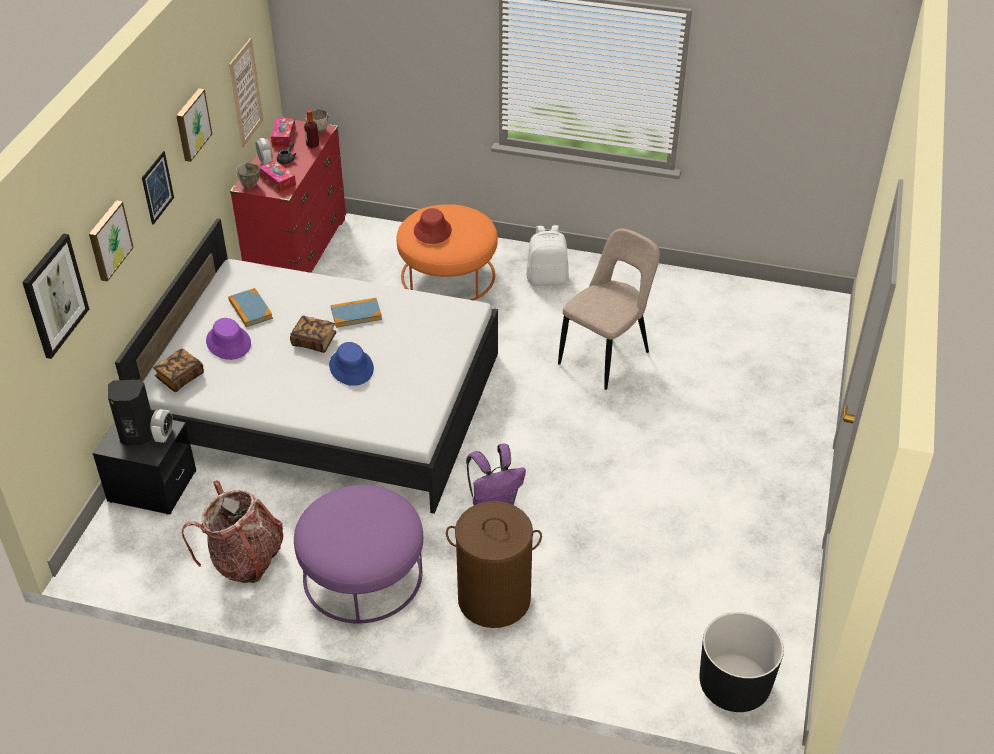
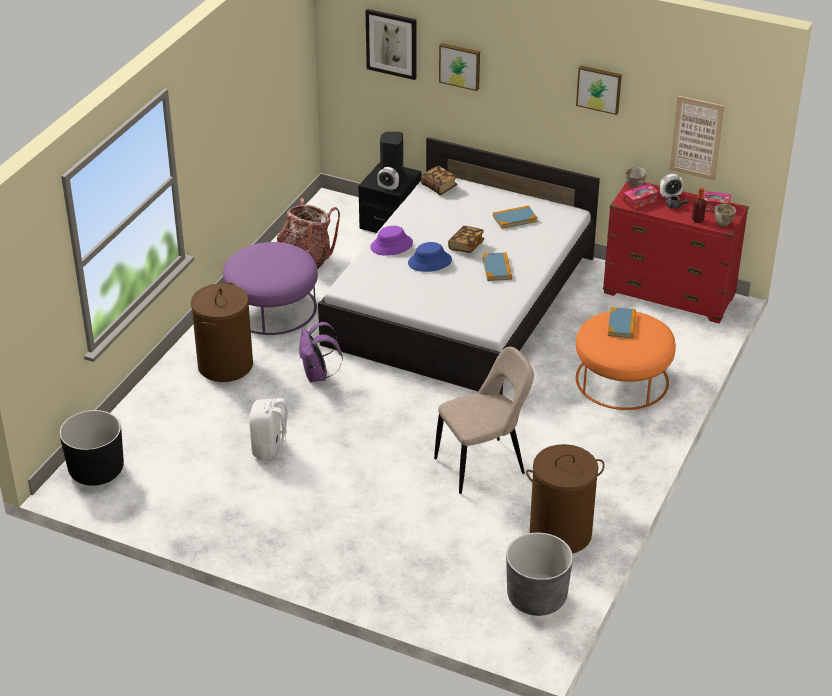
camera: 100 degrees right, 5 degrees down
picture [142,151,174,225] -> none
purple hat [206,318,251,360] -> purple hat moved to [370,226,413,256]
red hat [414,208,452,244] -> book [608,307,636,338]
white backpack [526,225,569,286] -> white backpack moved to [249,398,296,461]
beige chair [558,229,660,390] -> beige chair turned 75 degrees counterclockwise [434,347,534,494]
none -> grey planter [506,533,573,616]
none -> brown laundry basket [526,444,605,554]

